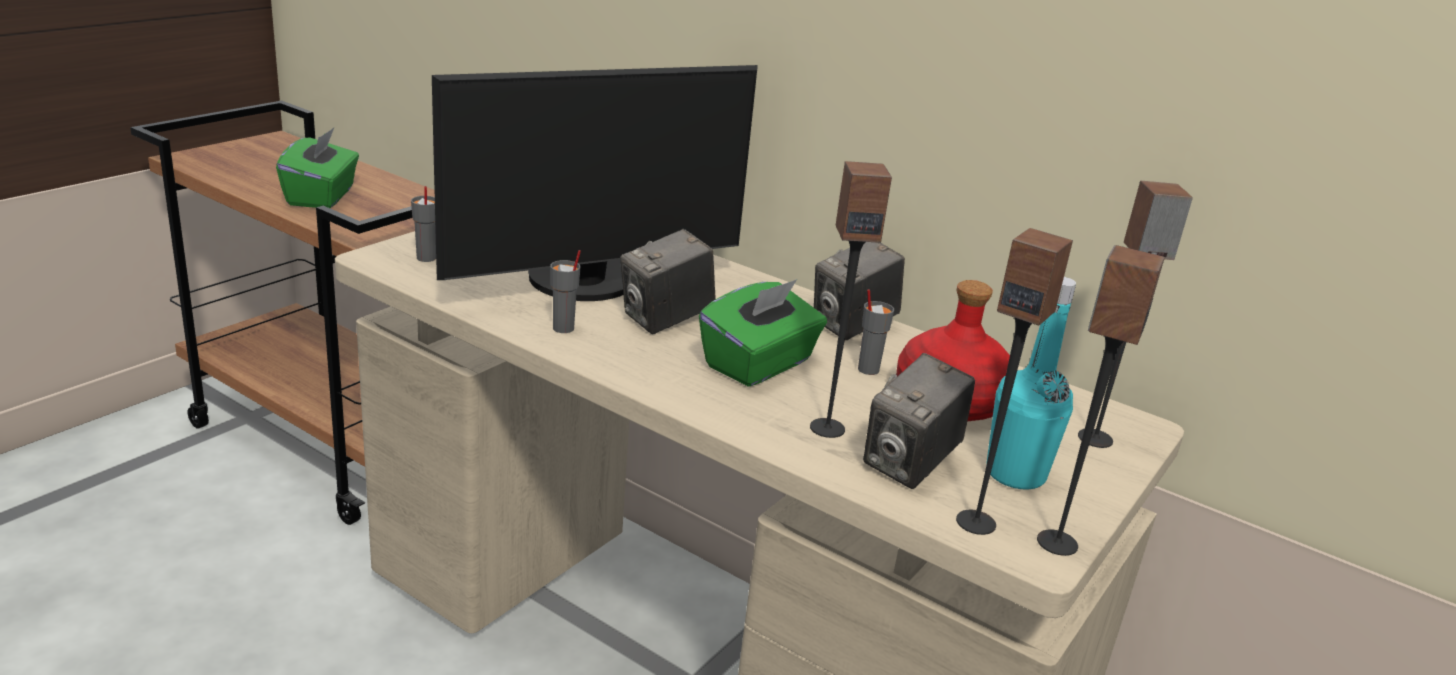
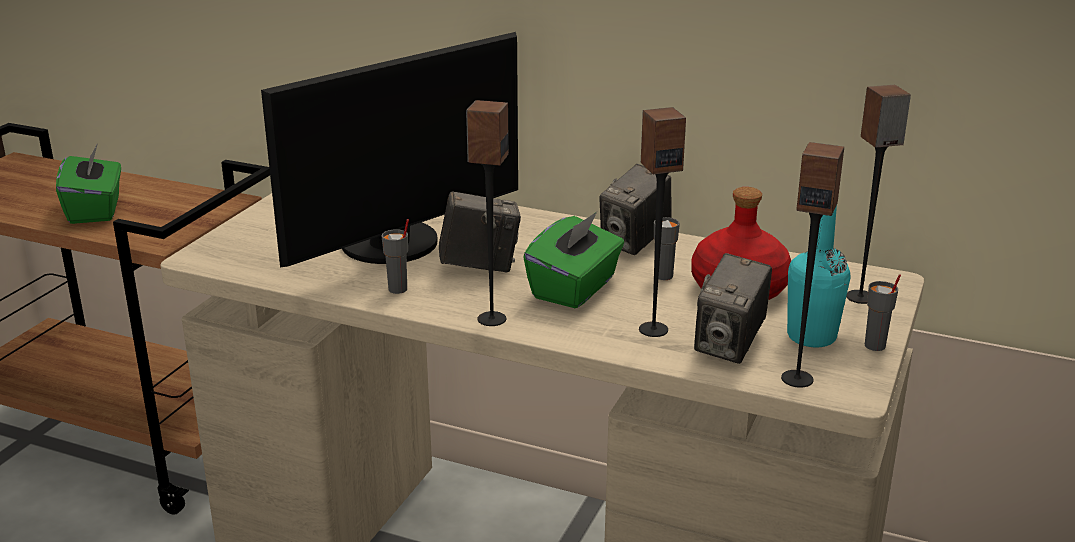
camera: 10 degrees left, 0 degrees up
grey cup [411,186,436,262] -> grey cup moved to [865,274,901,351]
camera [620,229,716,334] -> camera turned 135 degrees counterclockwise [439,191,521,272]
speaker [1037,245,1165,556] -> speaker moved to [466,100,509,326]

